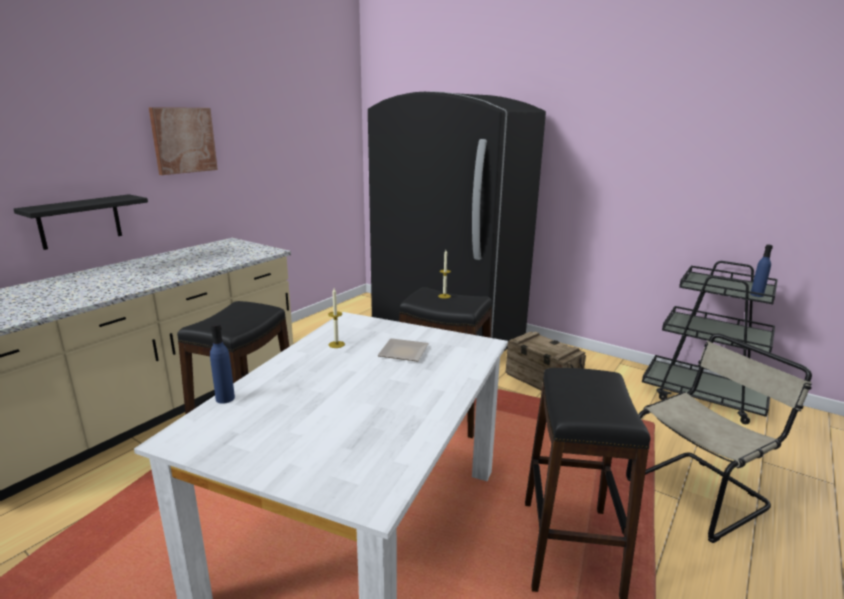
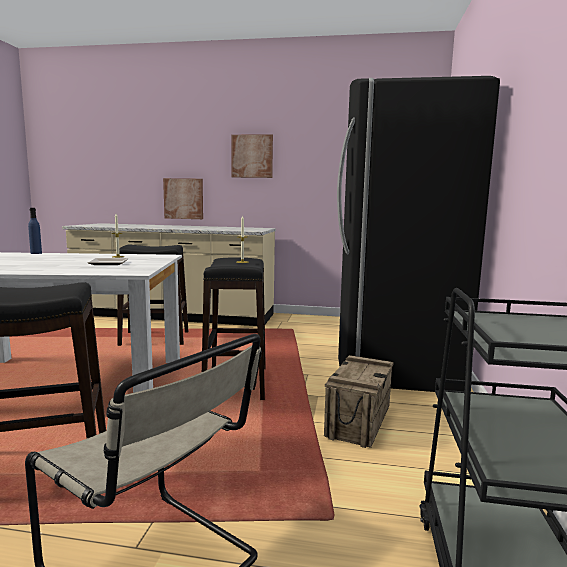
camera: 65 degrees right, 10 degrees down
black shelf [14,194,148,250] -> picture [163,178,203,219]
blue bottle [750,244,773,297] -> none

